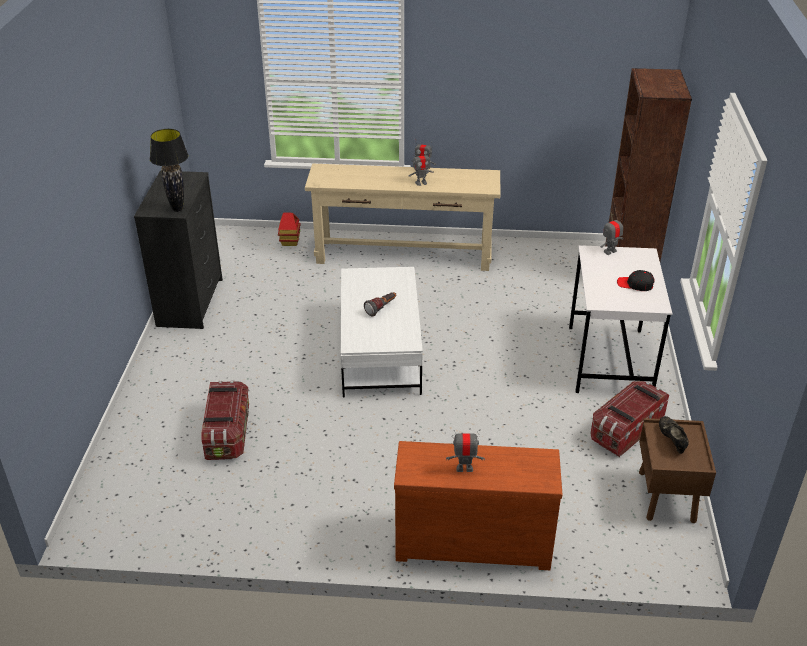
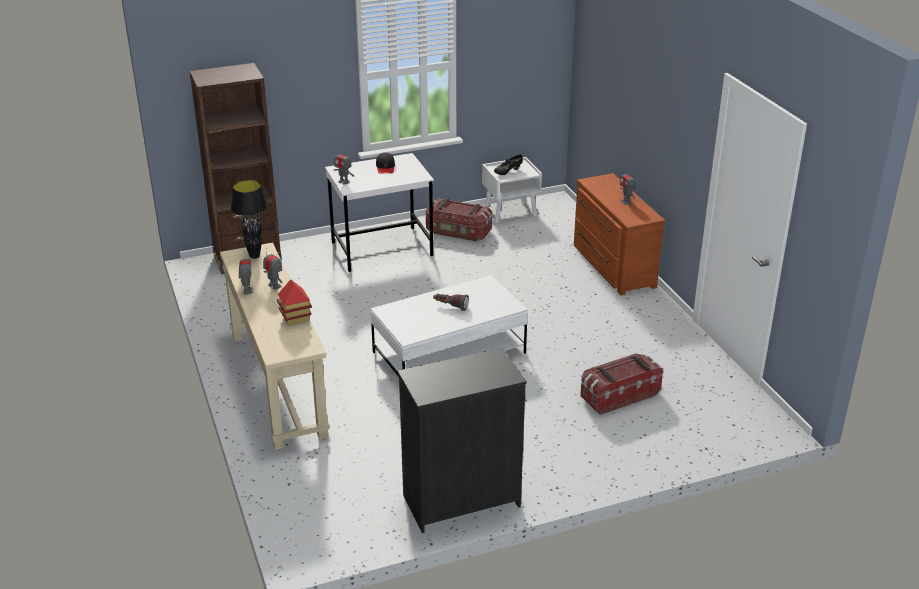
camera: 115 degrees left, 5 degrees down
black table lamp [150,129,188,212] -> black table lamp moved to [231,180,268,259]
toy house [278,213,301,246] -> toy house moved to [277,279,312,326]
brown nightstand [639,418,716,523] -> white nightstand [482,157,542,223]

